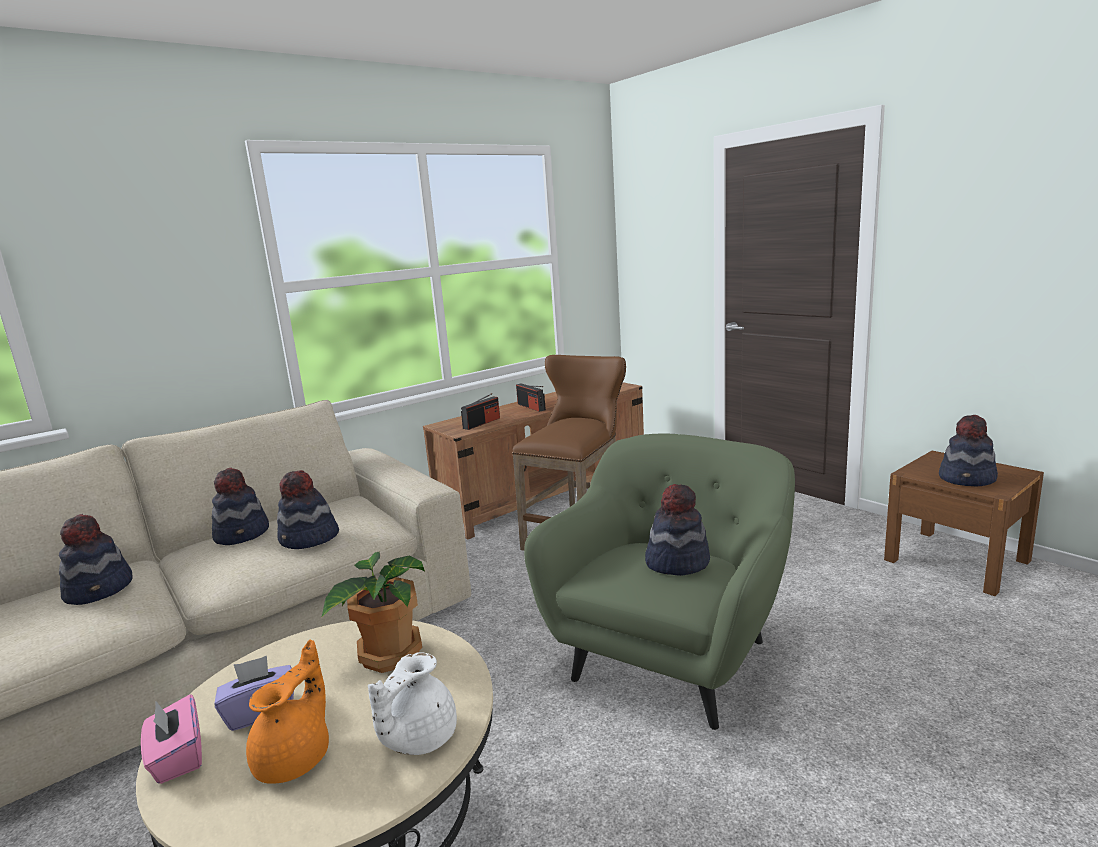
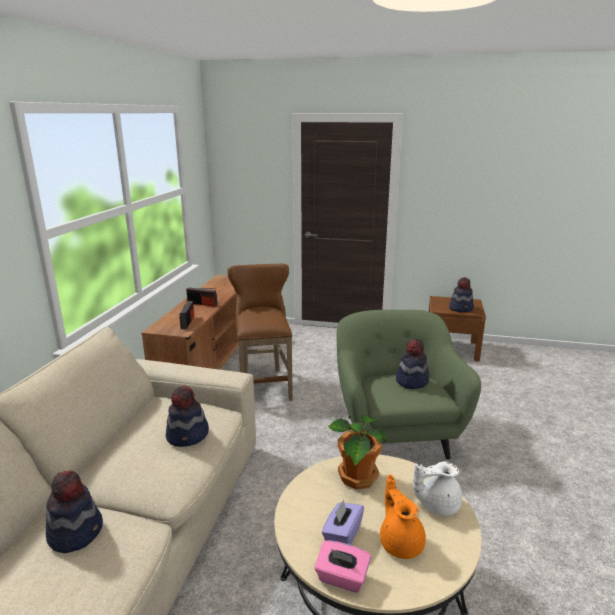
camera: 40 degrees left, 5 degrees up
hat [212,467,269,545] -> none
white teapot [368,652,457,755] -> white teapot turned 90 degrees clockwise [413,461,462,516]

